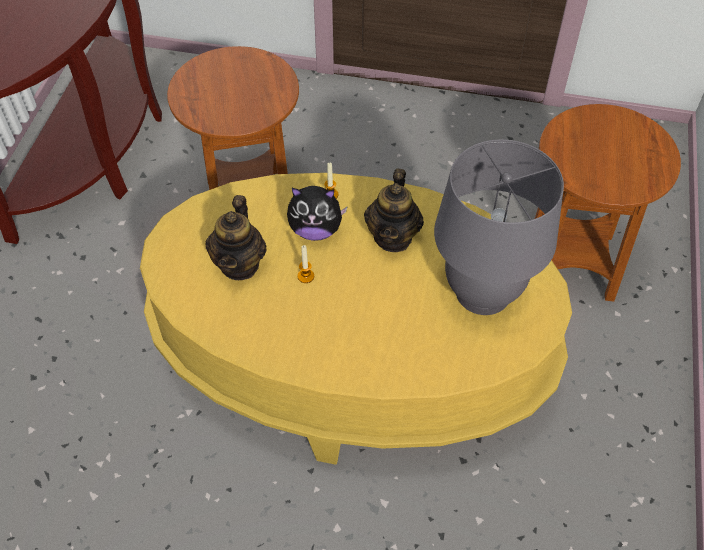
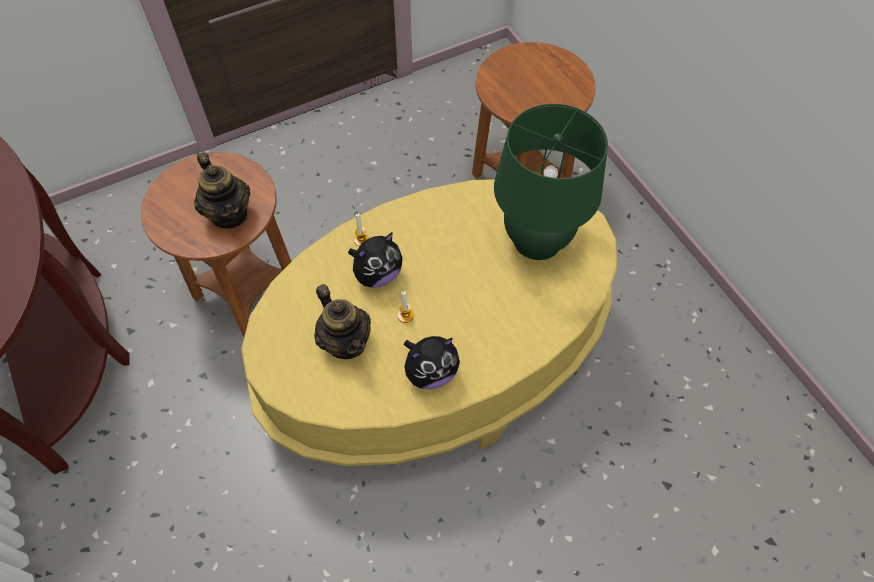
camera: 40 degrees left, 5 degrees up
teapot [364,168,424,252] -> teapot moved to [194,153,250,228]
grey table lamp [434,139,564,315] -> green table lamp [494,104,608,260]
none -> plush toy [404,336,460,389]

